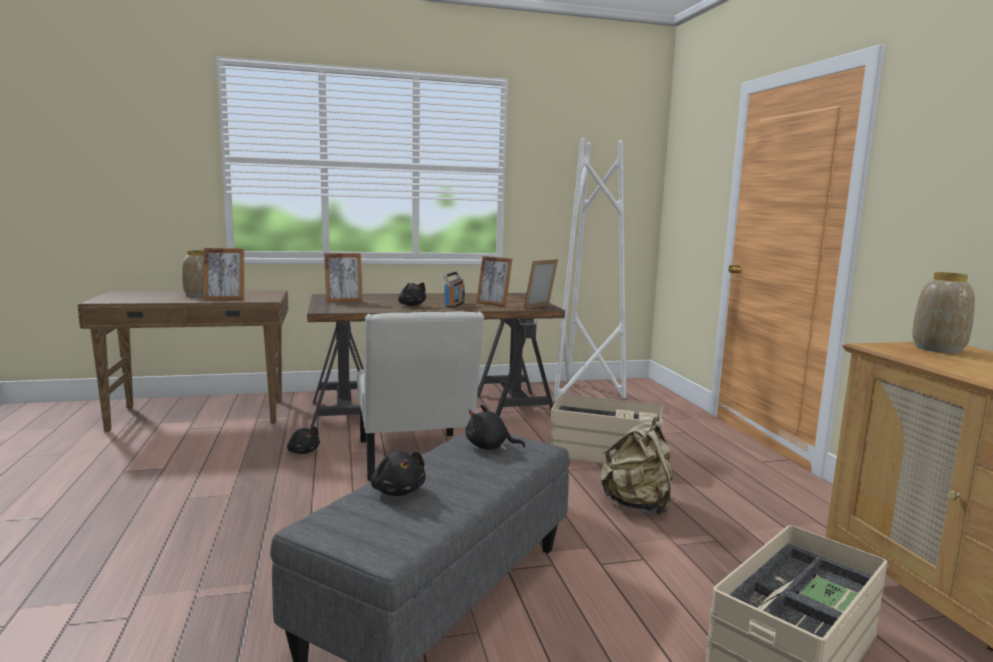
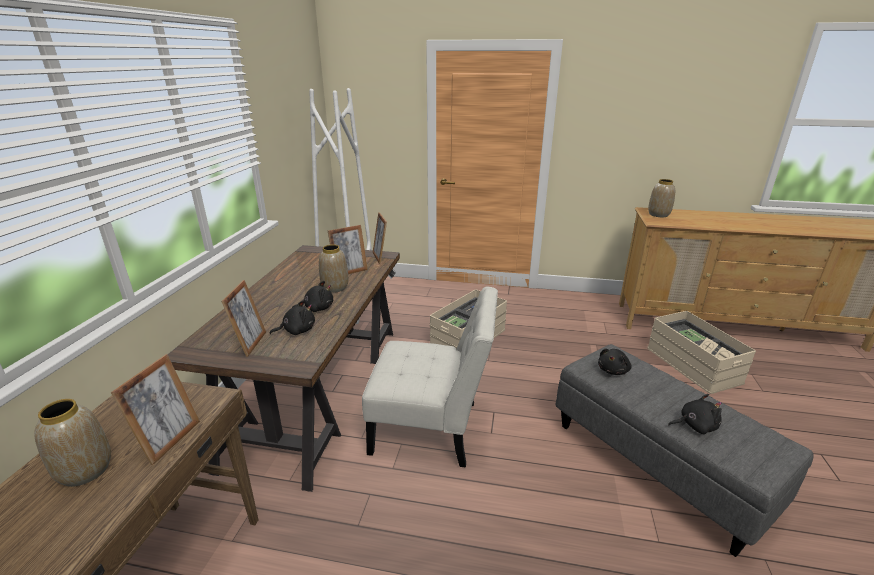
camera: 65 degrees left, 15 degrees up
black plush toy [287,427,320,454] -> black plush toy moved to [270,300,315,335]
radio [443,271,465,308] -> vase [319,244,349,293]
beige backpack [600,416,673,515] -> none

